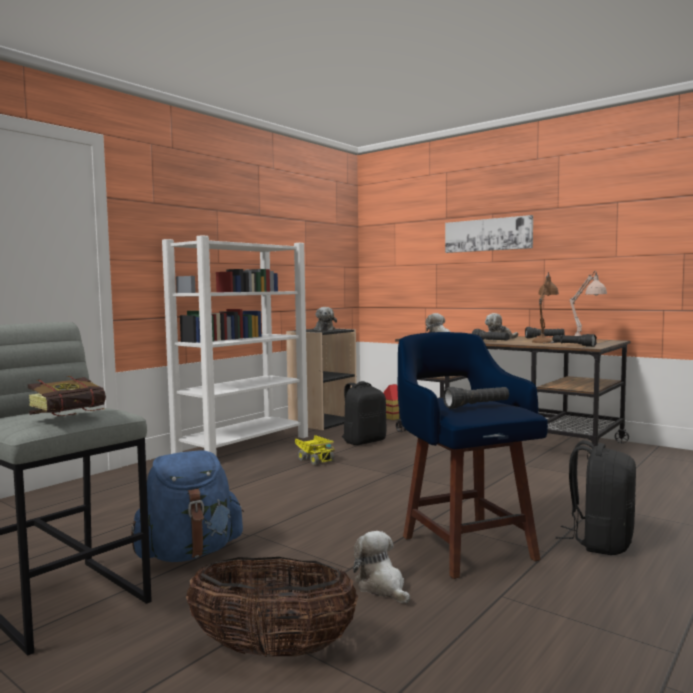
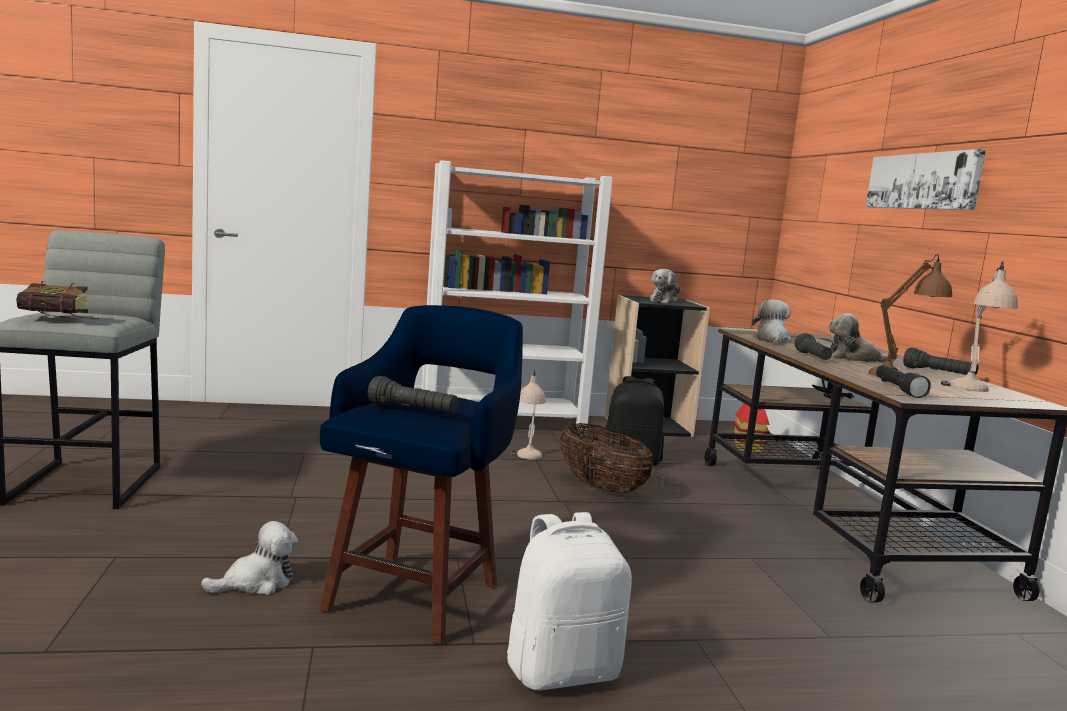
camera: 40 degrees right, 5 degrees up
blue backpack [131,450,244,562] -> none
basket [186,557,358,657] -> basket moved to [560,423,654,493]
toy truck [295,435,335,465] -> beige table lamp [511,369,546,460]
plush toy [353,531,410,603] -> plush toy turned 45 degrees clockwise [201,521,298,595]
black backpack [556,440,636,555] -> white backpack [507,512,632,690]

